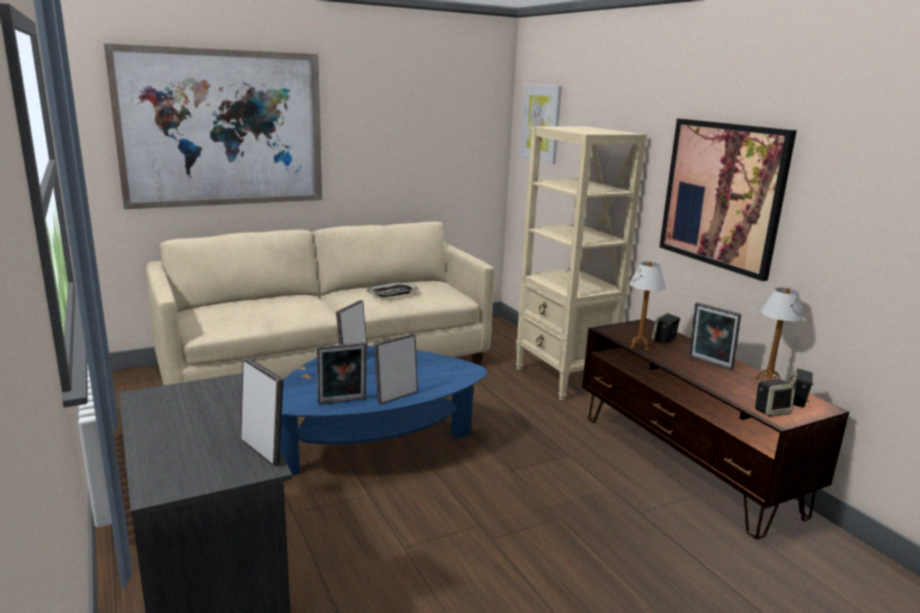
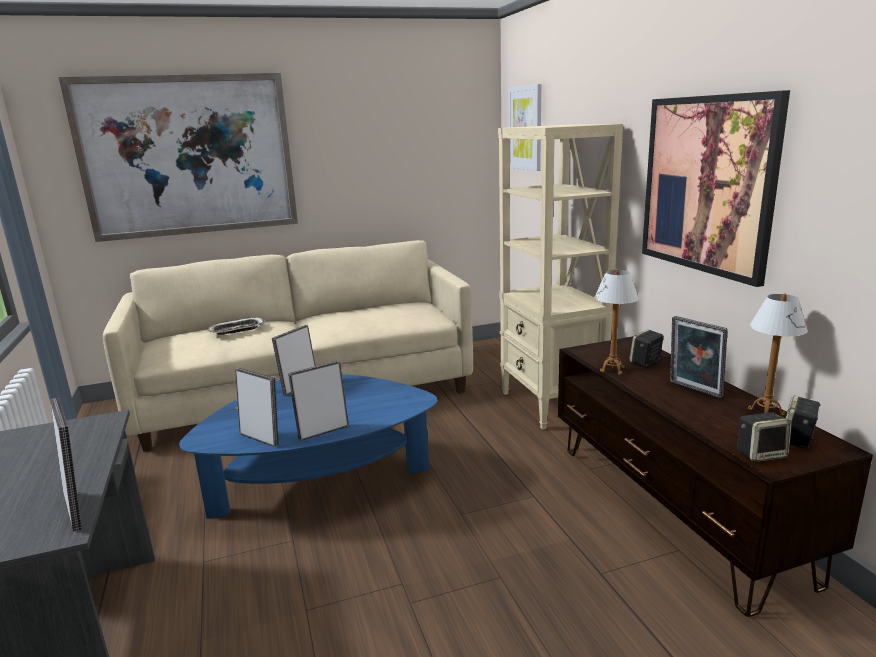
camera: 10 degrees right, 0 degrees up
picture frame [317,342,367,405] -> picture frame turned 135 degrees counterclockwise [235,368,279,447]
tray [367,282,419,297] -> tray moved to [208,317,266,335]

